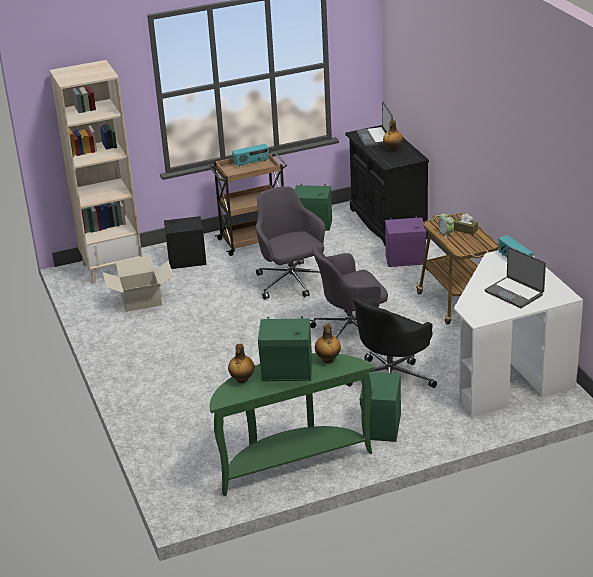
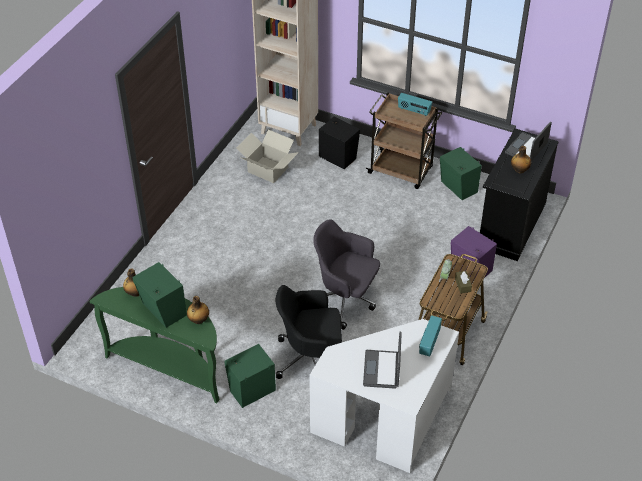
camera: 45 degrees right, 15 degrees up
grey office chair [256,186,325,300] -> none

